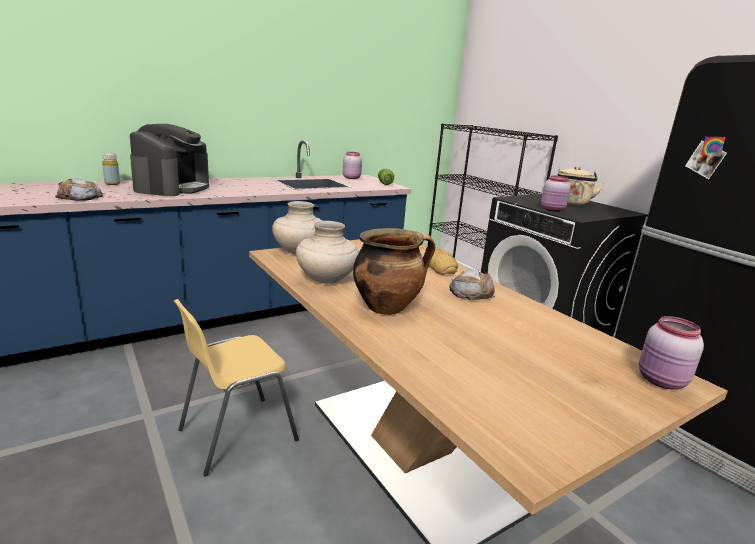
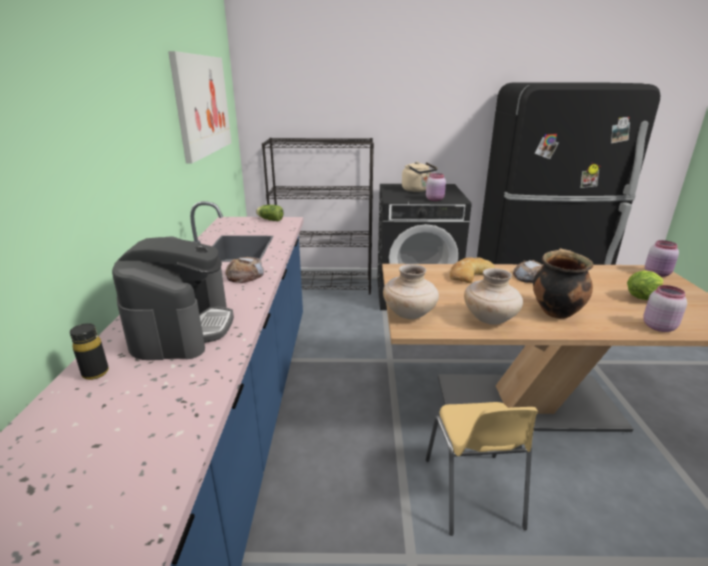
camera: 55 degrees left, 5 degrees up
bread [55,178,103,201] -> bread moved to [226,257,264,283]
yellow bottle [102,153,120,185] -> black bottle [70,323,109,380]
coffee machine [130,124,209,196] -> coffee machine turned 45 degrees clockwise [112,236,234,360]
pink jar [343,152,362,179] -> pink jar moved to [643,285,687,332]
none -> picture [168,51,231,164]
none -> lettuce [627,270,664,300]

